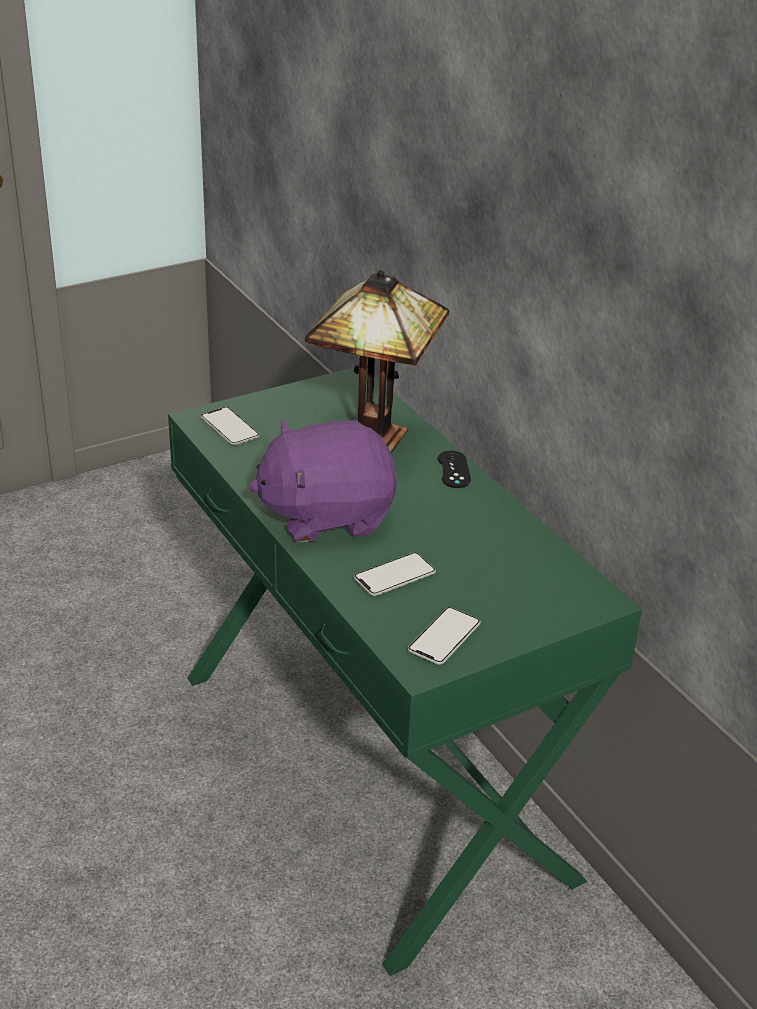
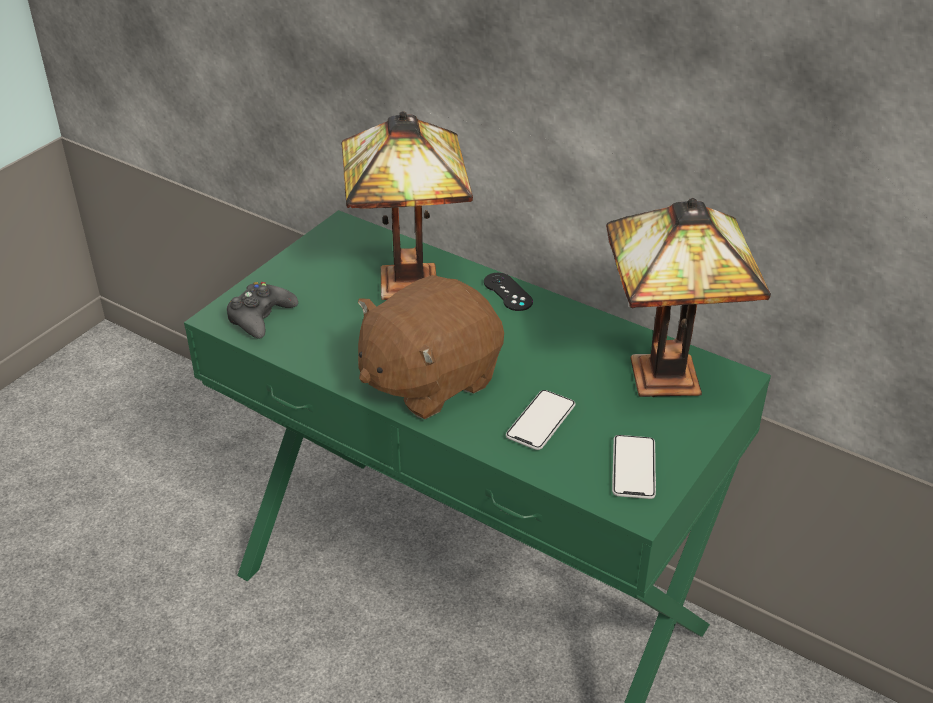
camera: 25 degrees left, 5 degrees up
phone [201,407,260,445] -> black game controller [227,282,298,339]
purple plush toy [249,420,397,542] -> brown plush toy [358,275,504,419]
none -> table lamp [606,198,771,397]

